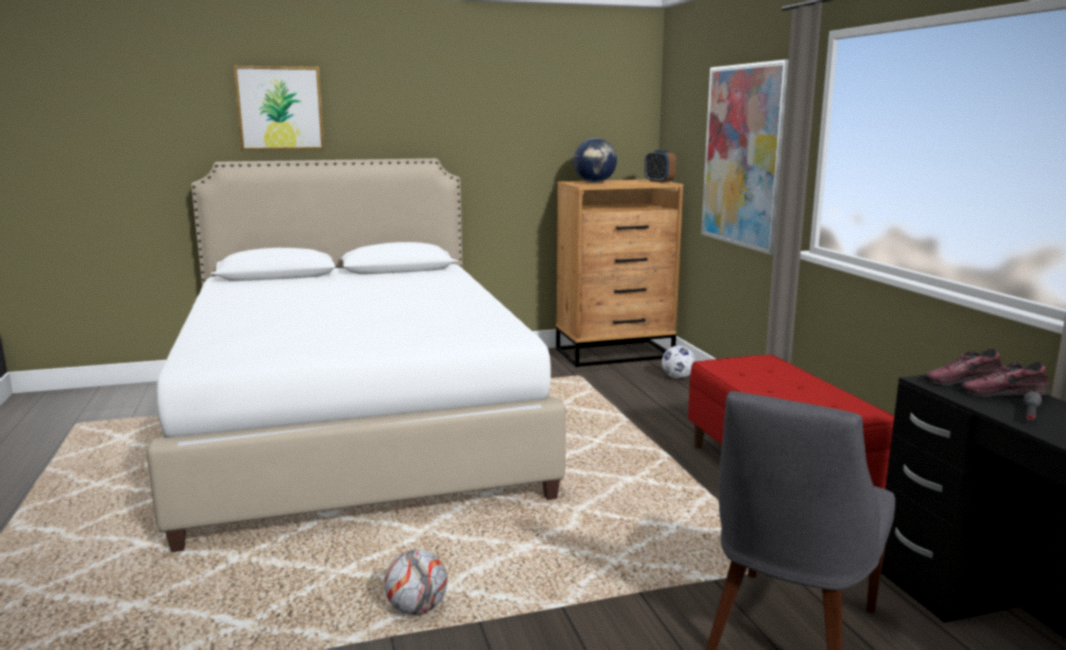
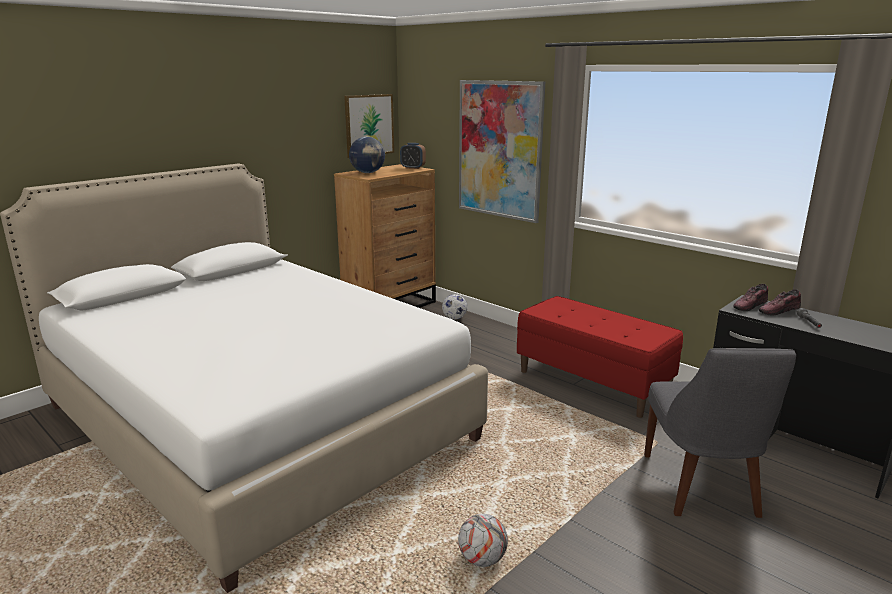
camera: 30 degrees left, 5 degrees up
picture [233,66,325,150] -> picture moved to [344,94,394,158]

